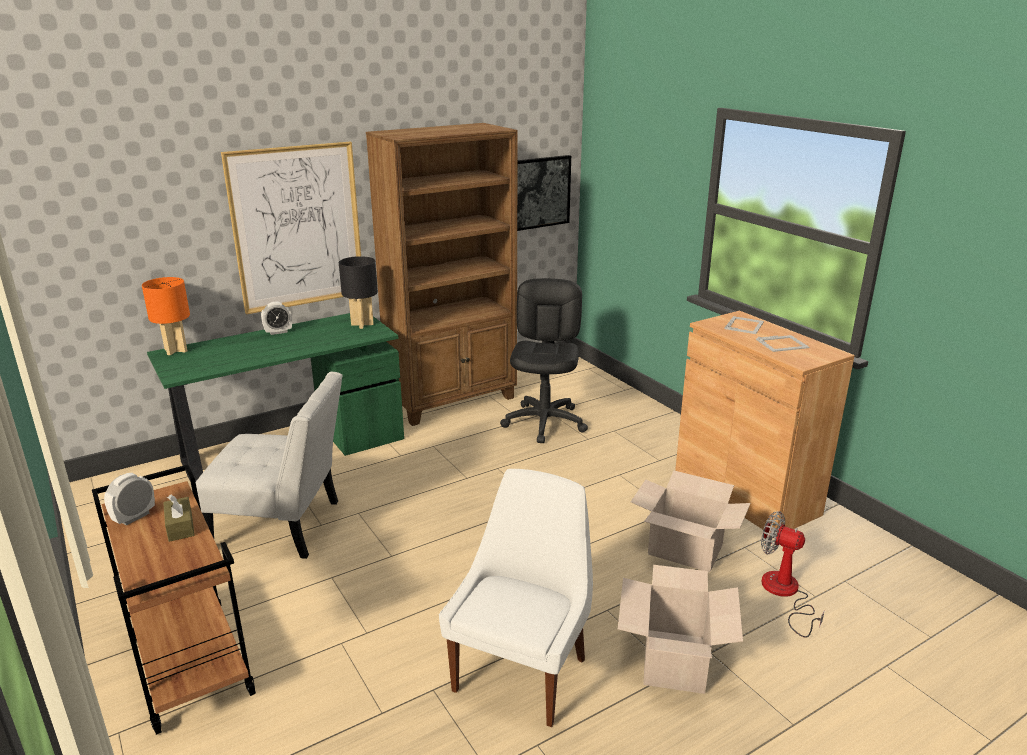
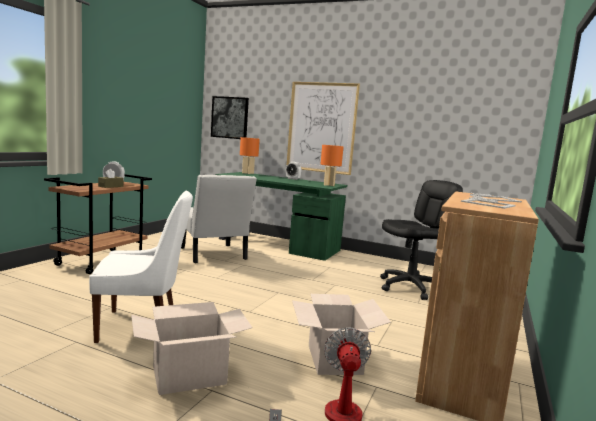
camera: 55 degrees right, 15 degrees down
black table lamp [339,256,378,329] -> orange table lamp [321,145,343,186]
brown bookcase [366,123,518,426] -> none
picture [517,155,571,231] -> picture moved to [211,96,249,139]

